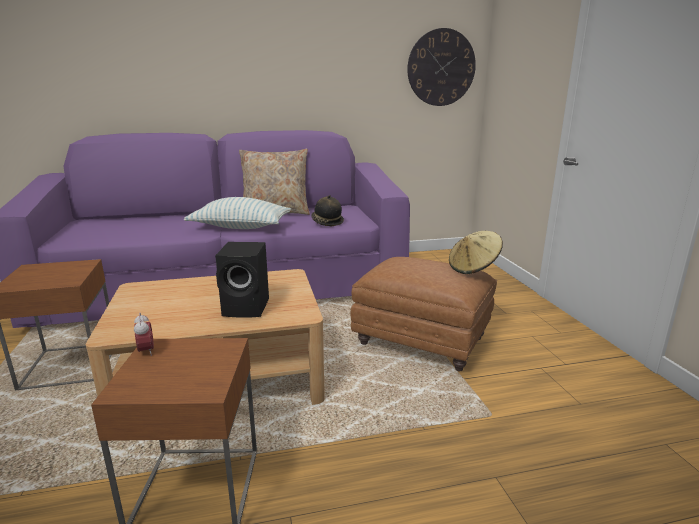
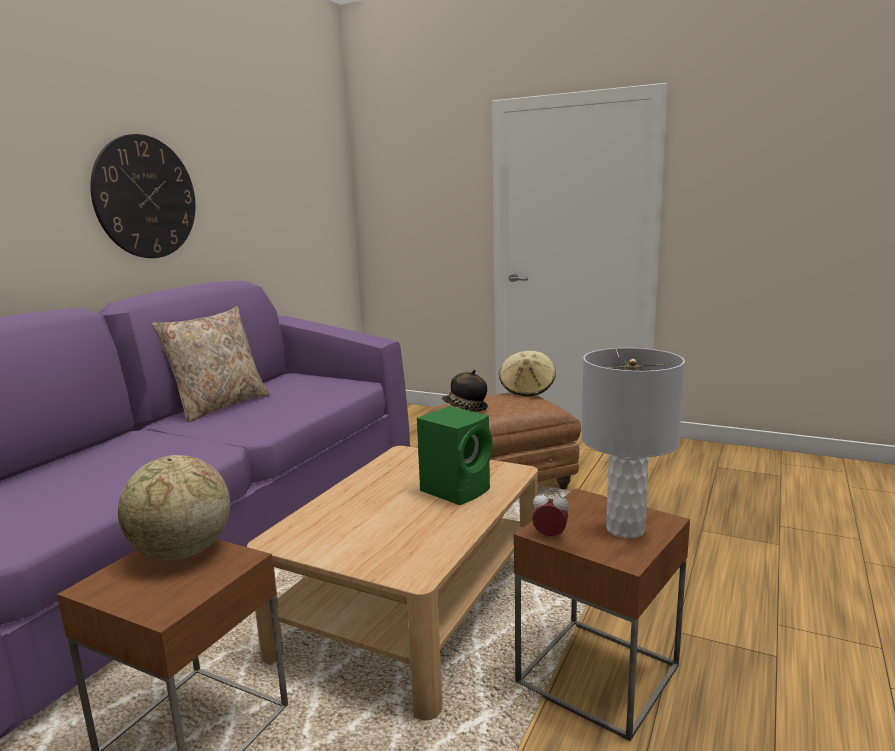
camera: 50 degrees left, 5 degrees down
pillow [184,197,291,229] -> none
black speaker [215,242,269,318] -> green speaker [417,406,493,505]
hat [311,195,344,226] -> hat moved to [442,370,488,412]
wall clock [407,28,476,106] -> wall clock moved to [90,134,196,258]
none -> globe [118,455,230,560]
none -> grey table lamp [581,348,685,538]

